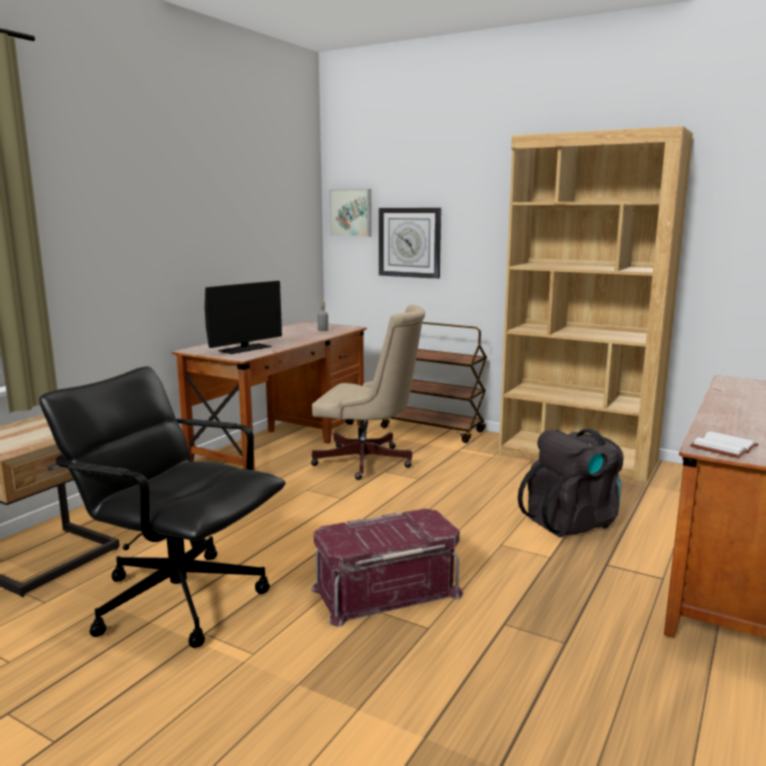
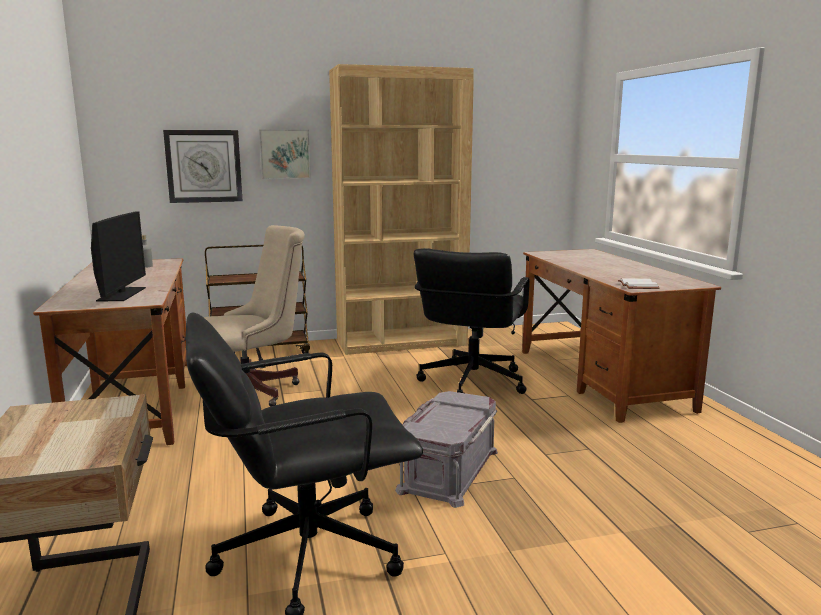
camera: 45 degrees left, 0 degrees up
red storage box [311,508,463,627] -> grey storage box [395,391,498,508]
picture [329,189,372,237] -> picture moved to [259,129,311,179]
black backpack [518,429,624,537] -> black office chair [414,248,530,394]

